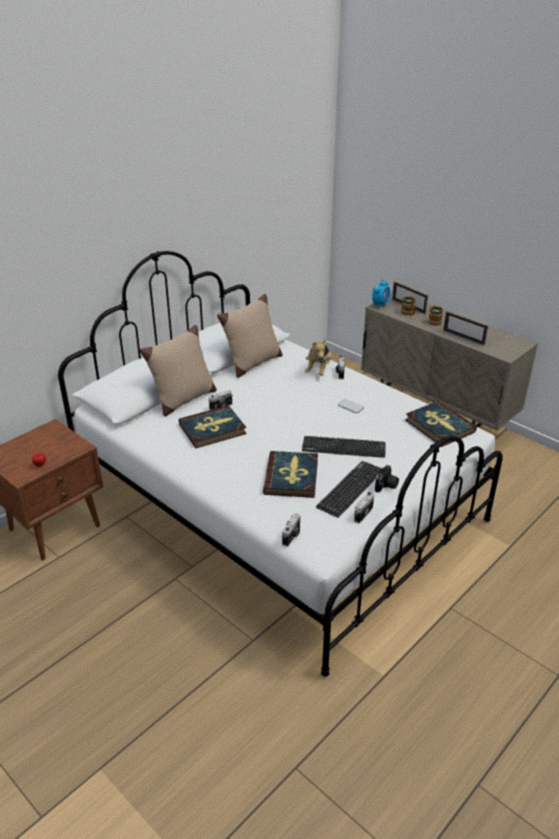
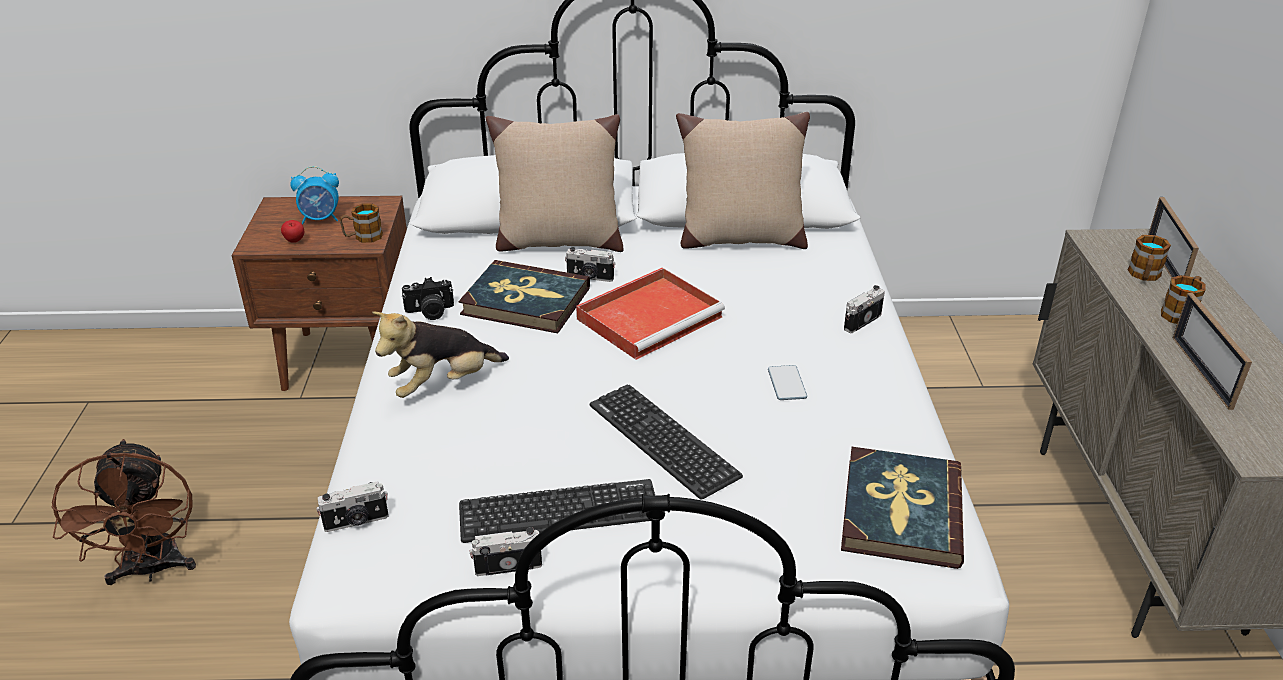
camera: 45 degrees right, 0 degrees up
book [263,451,318,498] -> none
plush toy [305,339,332,376] -> plush toy moved to [372,311,509,398]
alarm clock [372,279,391,309] -> alarm clock moved to [290,166,339,225]
camera [375,465,399,492] -> camera moved to [402,277,454,320]
none -> brown fan [52,439,196,585]
none -> mug [340,203,383,243]
none -> red tray [576,268,725,360]

